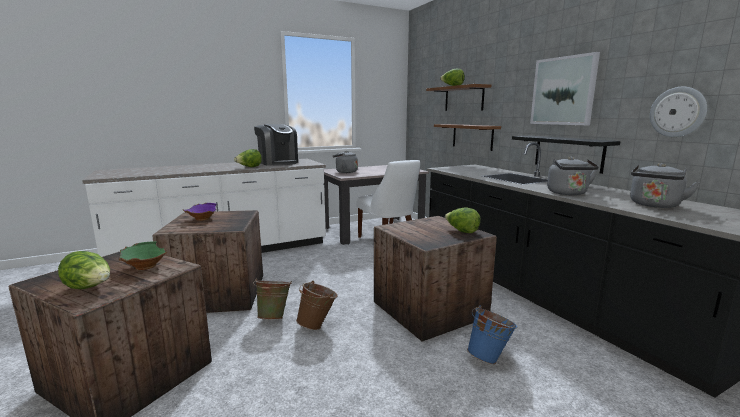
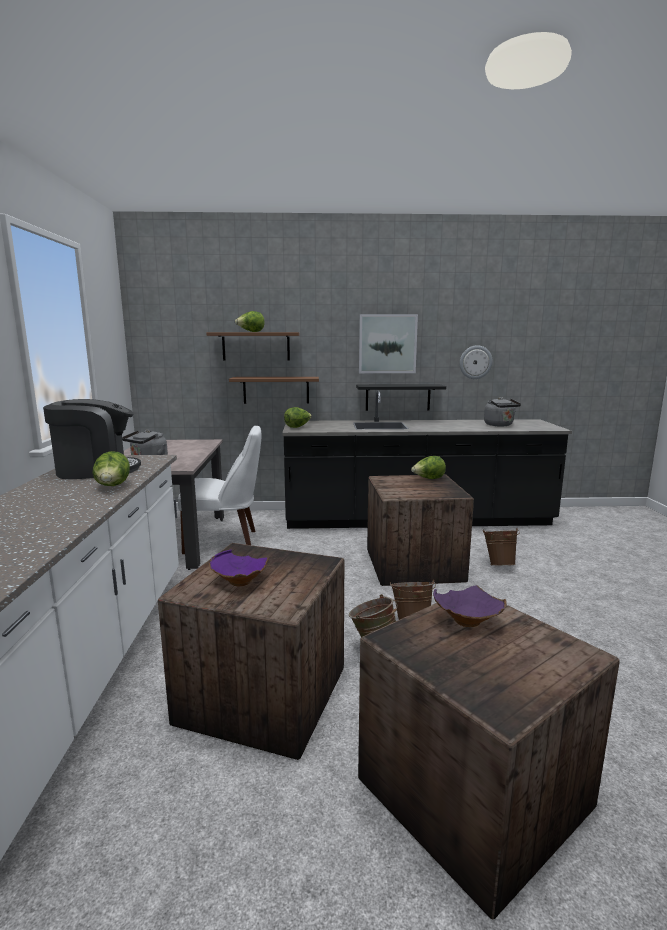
camera: 65 degrees left, 0 degrees up
lettuce [58,251,110,289] -> lettuce moved to [284,407,312,428]
green bowl [119,241,167,270] -> purple bowl [433,585,507,627]
blue bucket [467,305,517,365] -> brown bucket [483,528,520,566]
grey kettle [547,157,599,195] -> none

